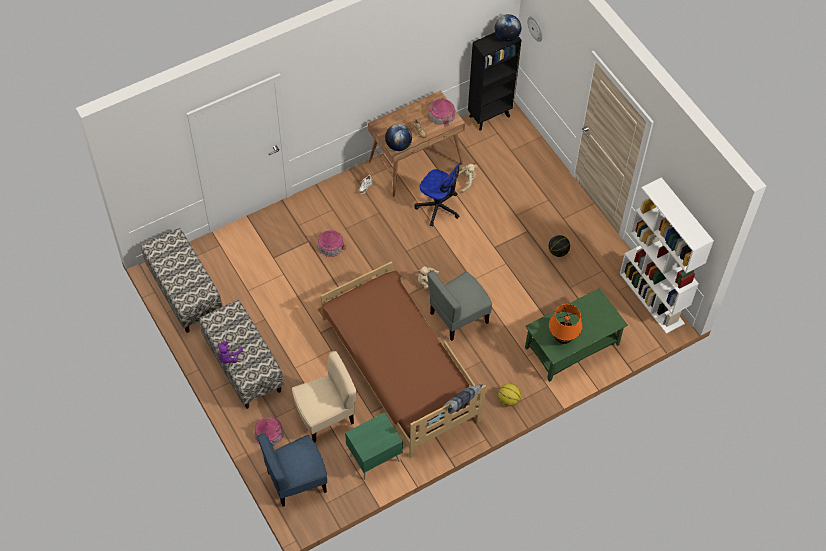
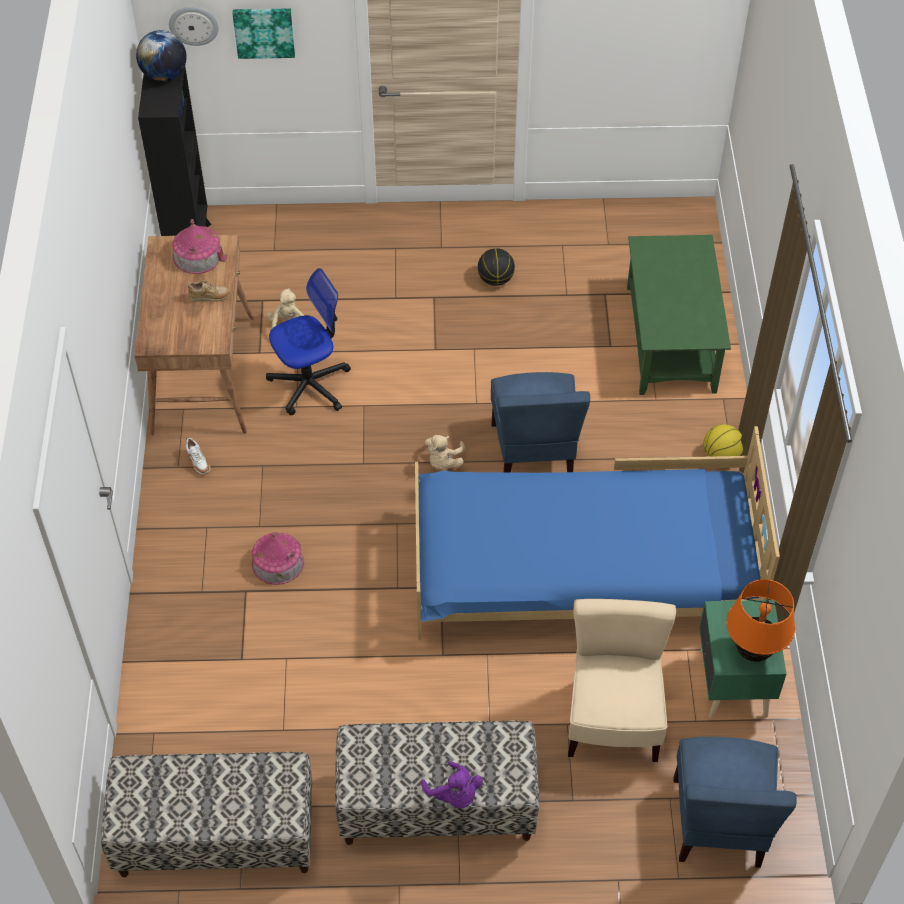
camera: 60 degrees left, 5 degrees down
toy house [255,417,284,446] -> none
brown bed [317,261,486,458] -> blue bed [415,426,780,640]
globe [385,124,412,151] -> none
grey chair [427,270,492,341] -> blue chair [491,372,590,472]
pillow [441,384,483,414] -> none
orange table lamp [549,304,582,344] -> orange table lamp moved to [726,579,795,662]
white bookcase [619,177,714,334] -> none
none -> picture [232,9,295,59]

